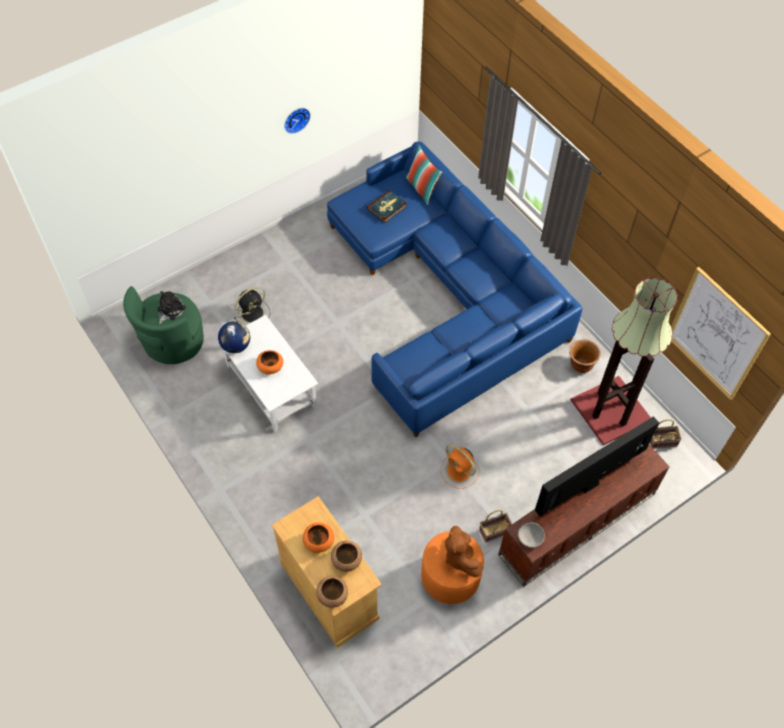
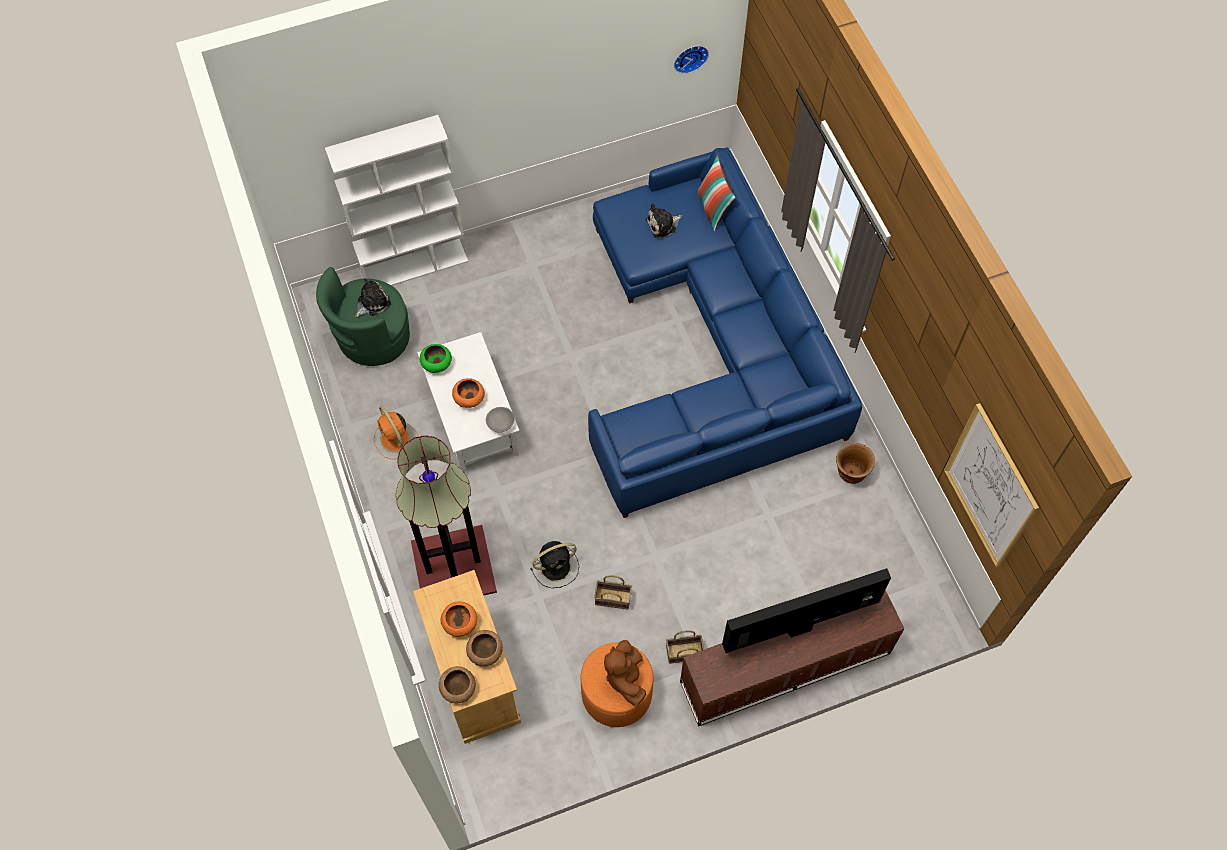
camera: 15 degrees right, 5 degrees up
globe [218,321,250,353] -> green bowl [420,344,452,373]
black fan [234,287,270,323] -> black fan moved to [530,541,579,588]
wall clock [284,108,311,134] -> wall clock moved to [674,46,709,74]
book [367,190,407,223] -> plush toy [646,203,682,238]
orange fan [440,445,480,489] -> orange fan moved to [374,406,418,459]
grey bowl [518,523,545,548] -> grey bowl moved to [486,407,515,433]
floor lamp [571,277,678,446] -> floor lamp moved to [396,435,497,595]
basket [650,419,682,449] -> basket moved to [594,575,632,610]
none -> white bookcase [325,115,468,286]

